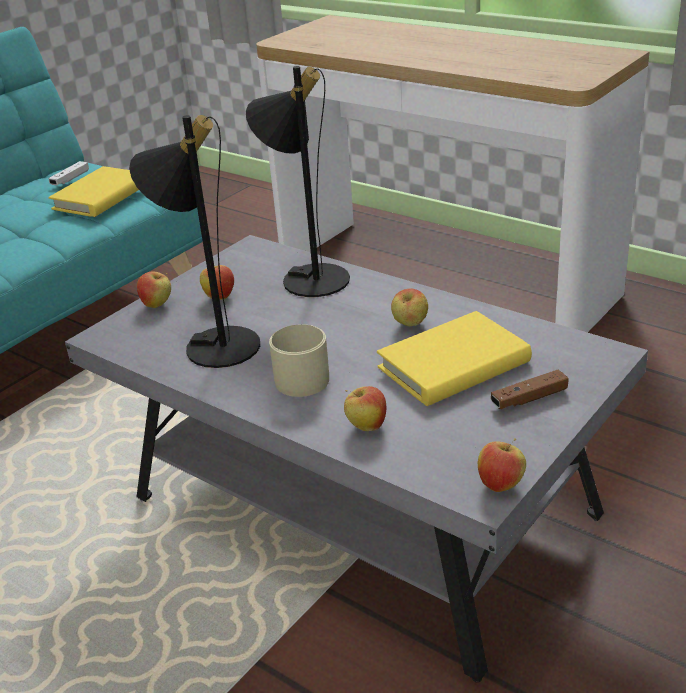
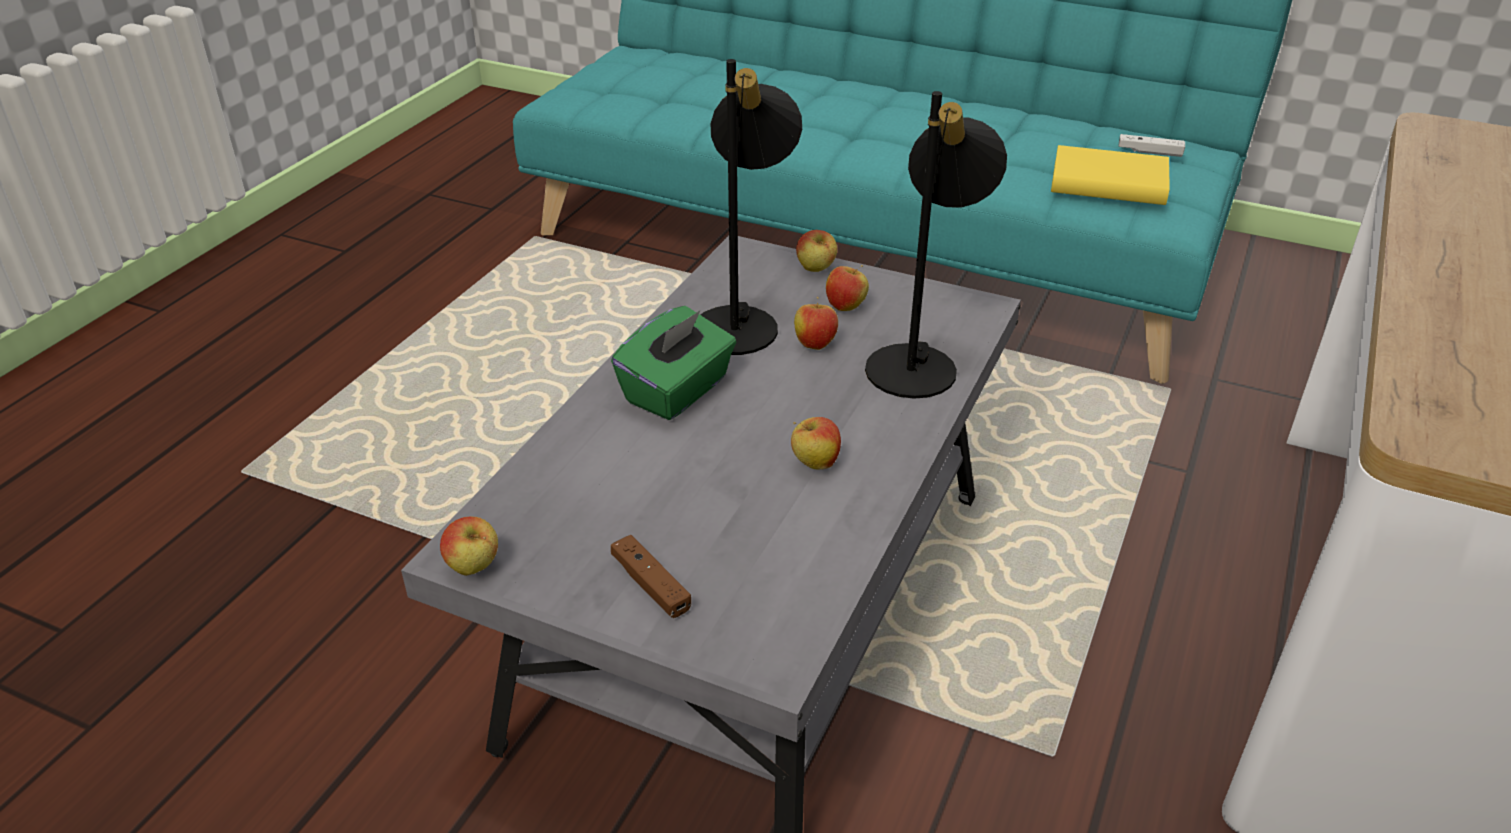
camera: 75 degrees right, 5 degrees up
beige mug [269,324,329,397] -> green tissue box [611,306,736,420]
apple [344,386,386,431] -> apple moved to [794,297,838,350]
yellow book [377,311,532,406] -> none

